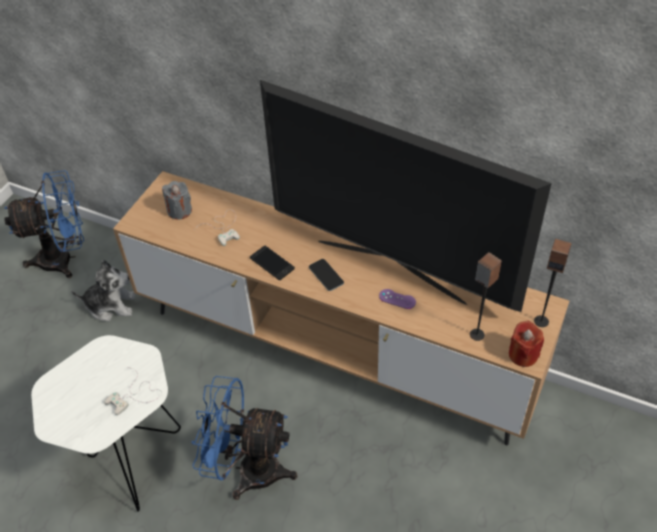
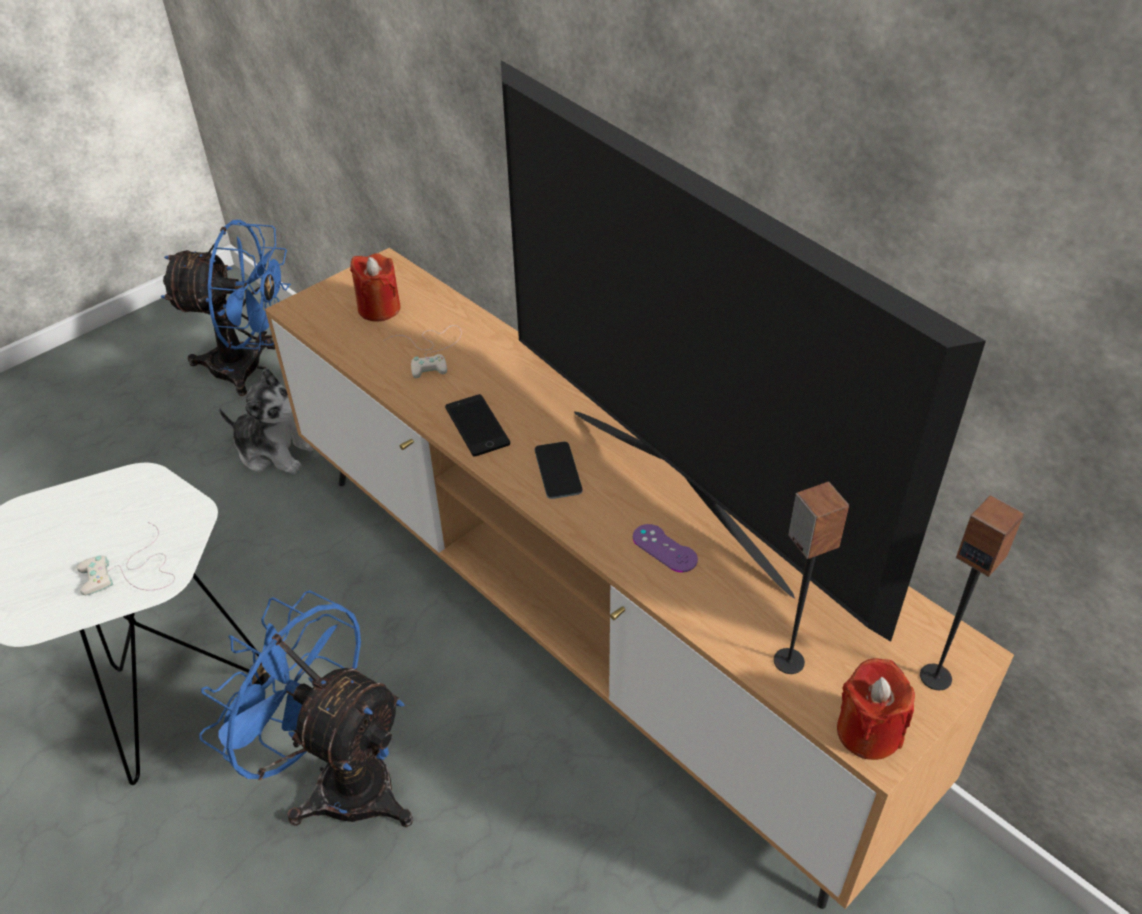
camera: 20 degrees right, 5 degrees down
grey candle [162,181,192,219] -> red candle [350,253,400,321]

